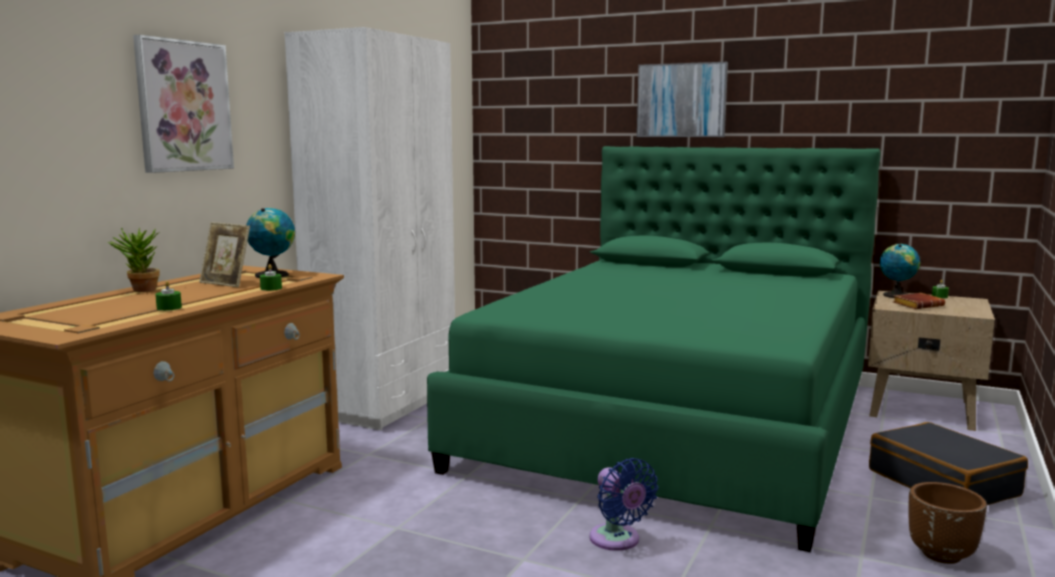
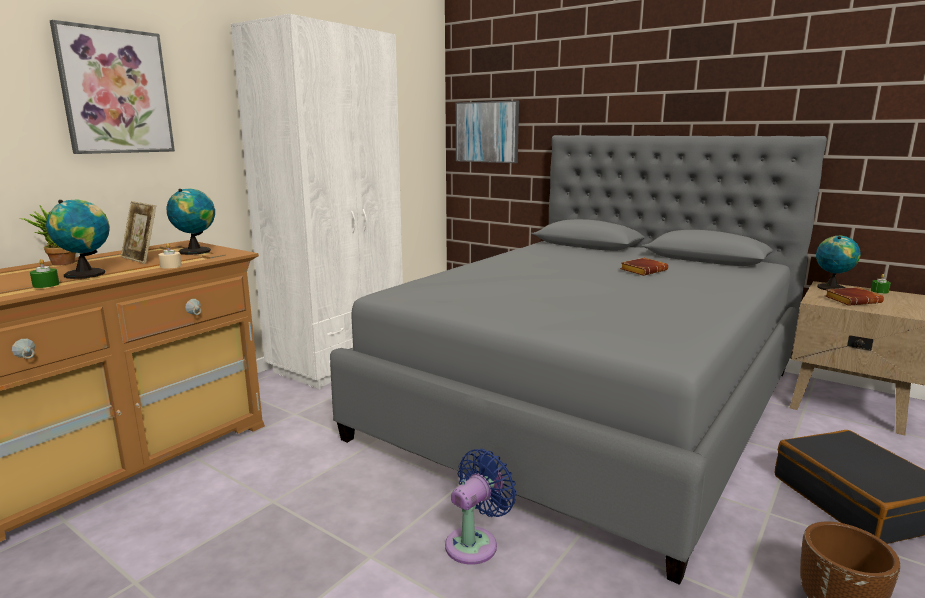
camera: 10 degrees right, 5 degrees up
green candle [260,264,282,291] -> beige candle [158,243,182,269]
green bed [427,146,881,552] -> grey bed [330,135,827,585]
blue fan [590,458,658,551] -> blue fan turned 120 degrees counterclockwise [445,449,517,565]
picture [637,62,728,137] -> picture moved to [456,100,519,163]
none -> globe [46,199,110,279]
none -> brown book [620,258,668,276]

